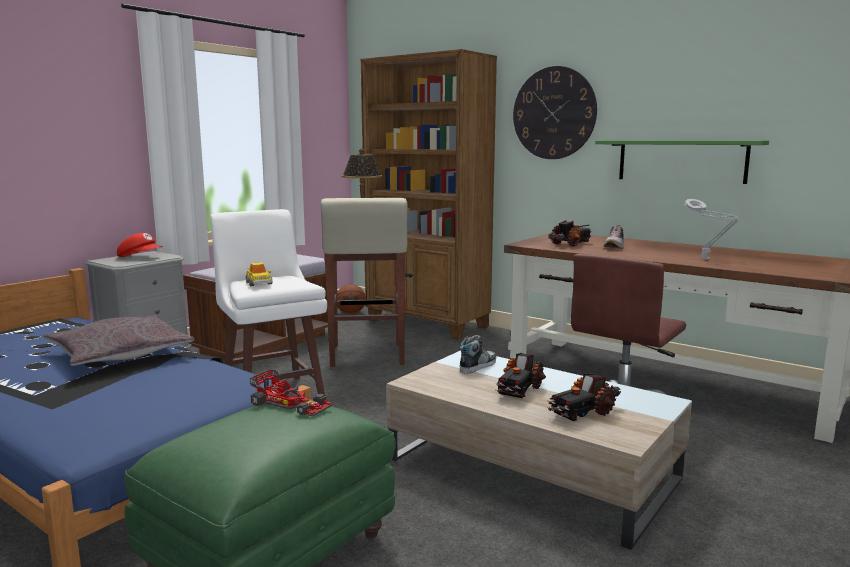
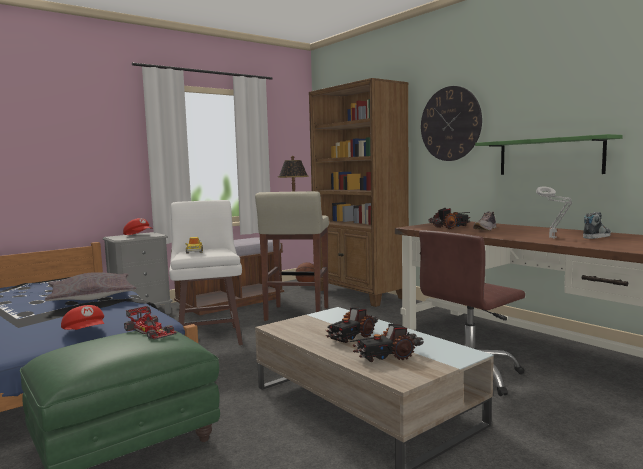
camera: 15 degrees right, 5 degrees down
shoe [460,335,496,373] -> shoe moved to [583,212,611,239]
none -> red cap [61,305,104,330]

